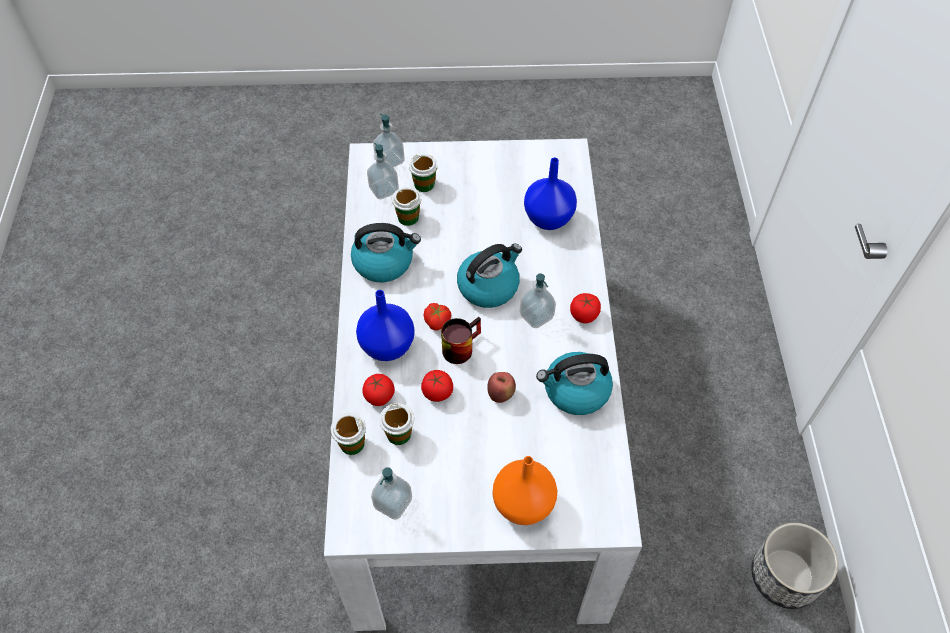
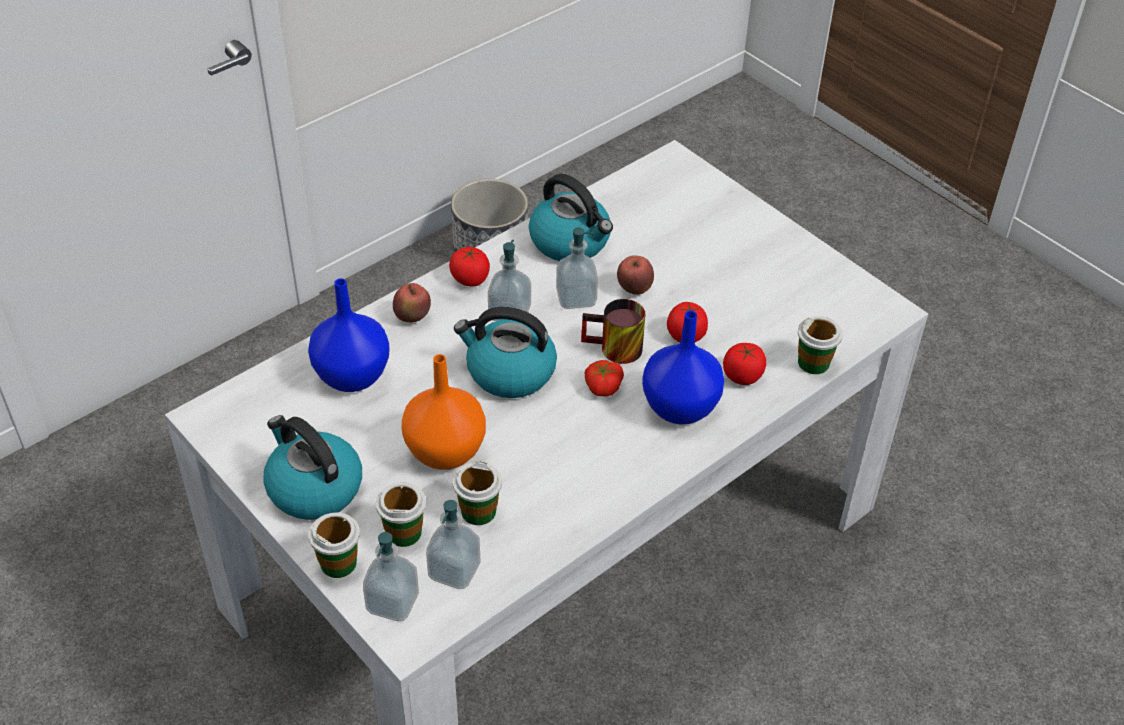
camera: 130 degrees left, 10 degrees down
kettle [351,223,421,283] -> kettle moved to [263,415,362,520]
soap dispenser [371,467,412,520] -> soap dispenser moved to [556,227,598,309]
cup [379,403,414,445] -> cup moved to [308,513,360,578]
orange vase [493,456,557,525] -> orange vase moved to [402,354,486,470]
none -> apple [393,283,431,323]

